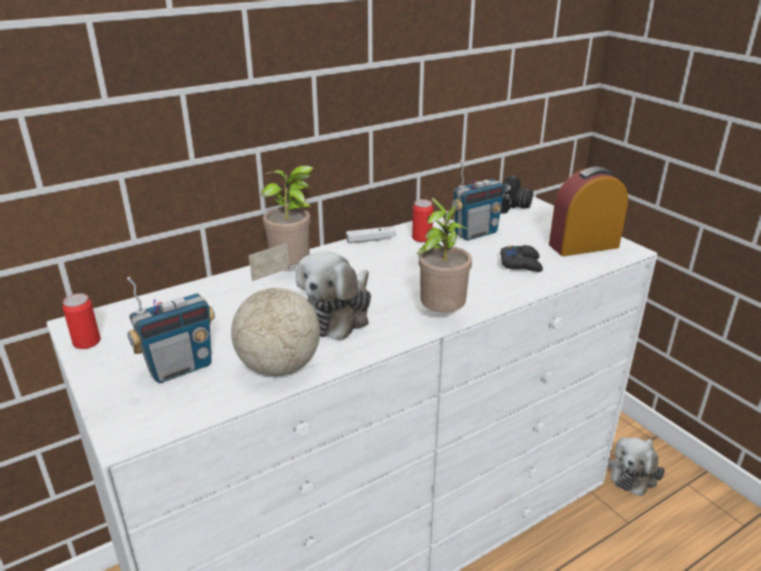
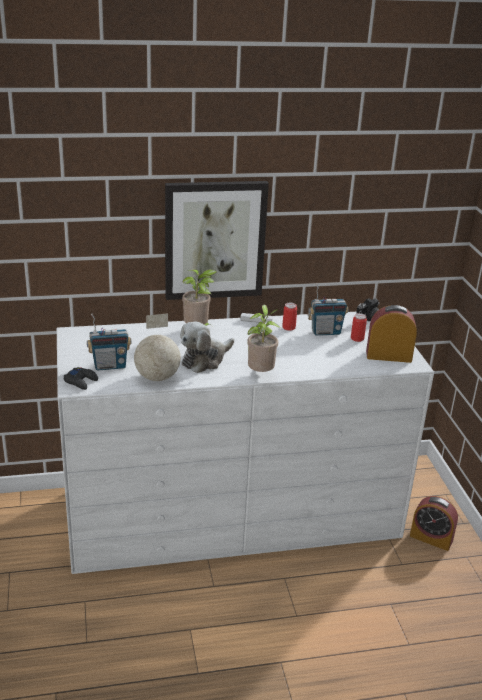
camera: 20 degrees right, 0 degrees up
can [63,294,101,349] -> can moved to [351,313,367,342]
black game controller [500,245,543,272] -> black game controller moved to [63,367,98,390]
plush toy [608,437,665,496] -> alarm clock [410,496,458,551]
none -> picture [165,181,269,300]

